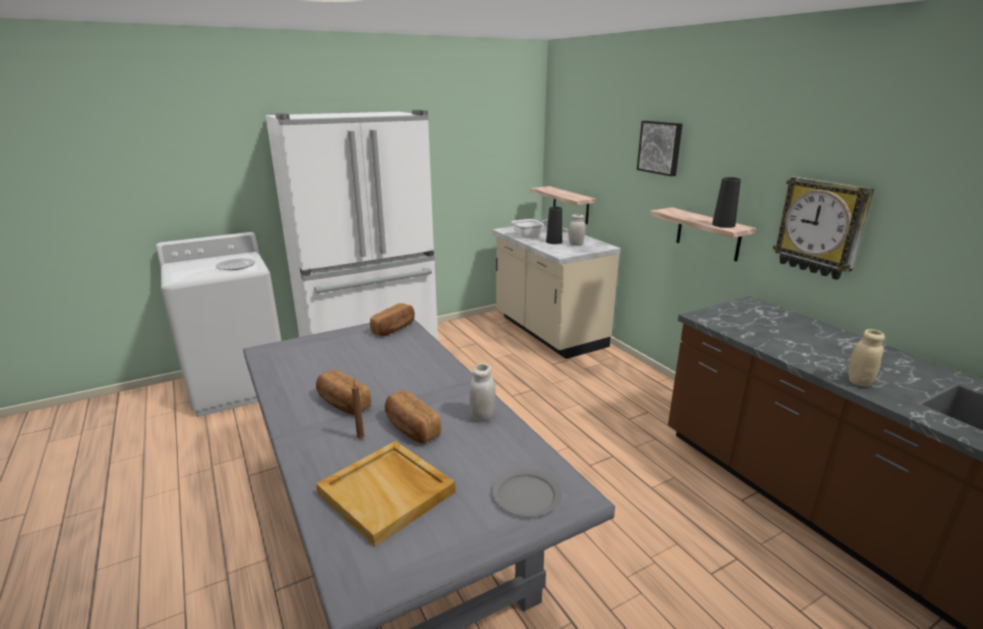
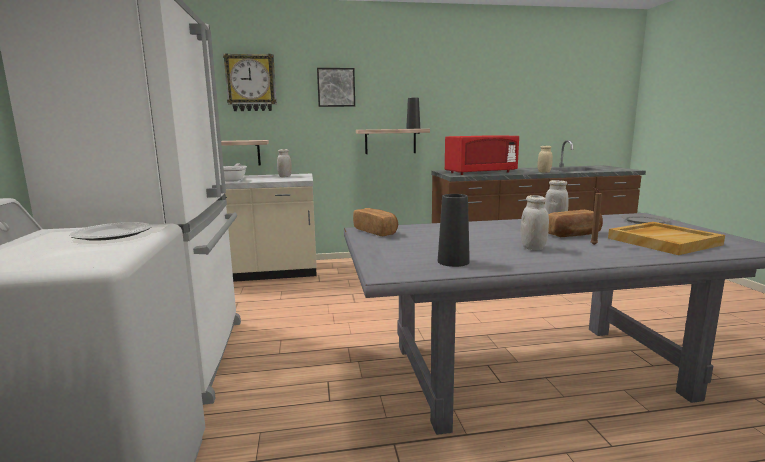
camera: 70 degrees left, 10 degrees down
bread [316,369,371,415] -> white jar [521,195,549,250]
black vase [546,206,562,244] -> black vase moved to [438,194,470,267]
wall clock [773,176,874,280] -> wall clock moved to [223,53,277,111]
none -> red microwave [445,135,519,175]

